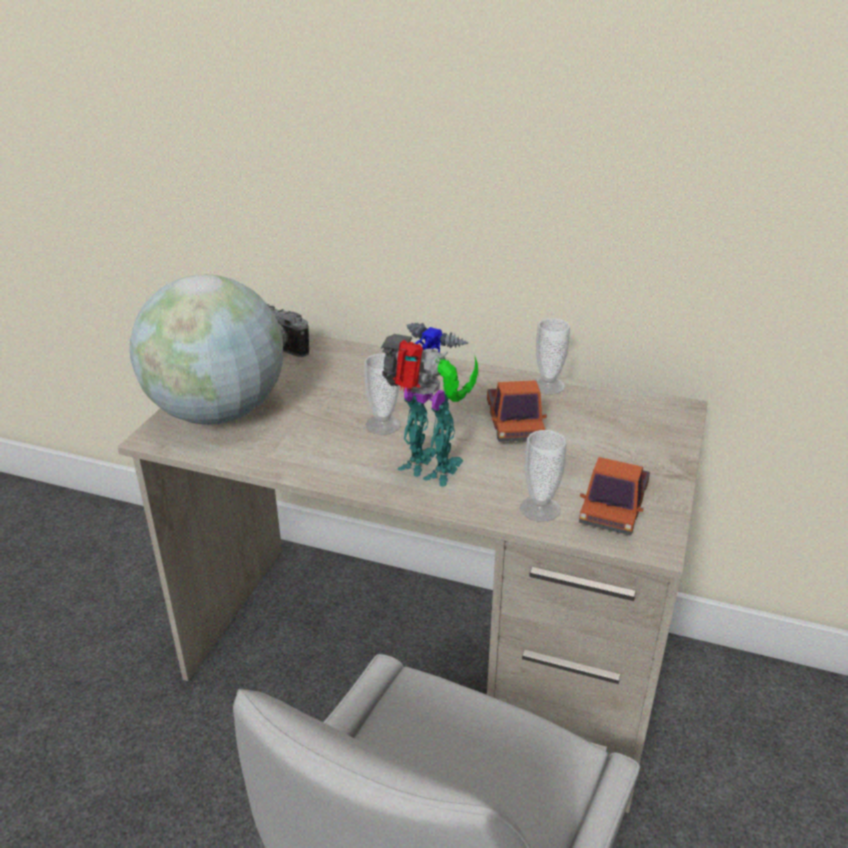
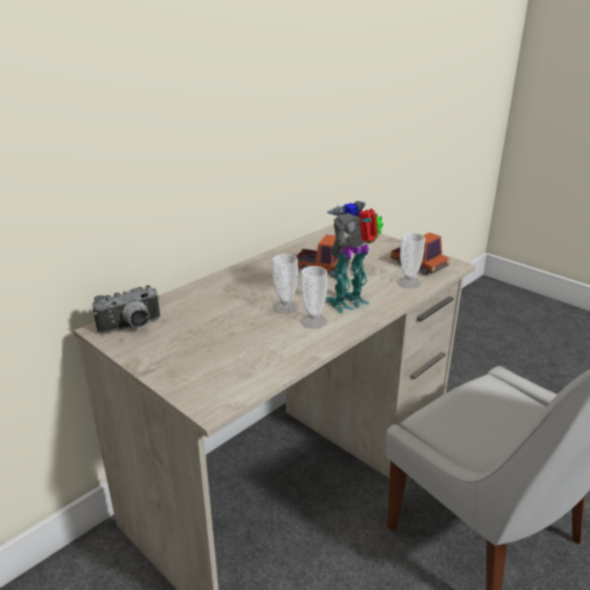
camera: 65 degrees left, 5 degrees down
globe [129,274,283,425] -> none
cup [536,318,570,394] -> cup moved to [300,266,327,328]

